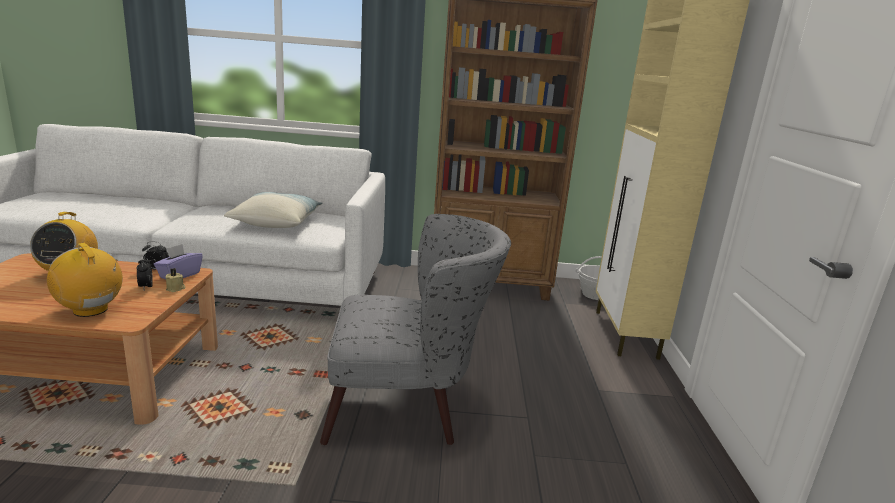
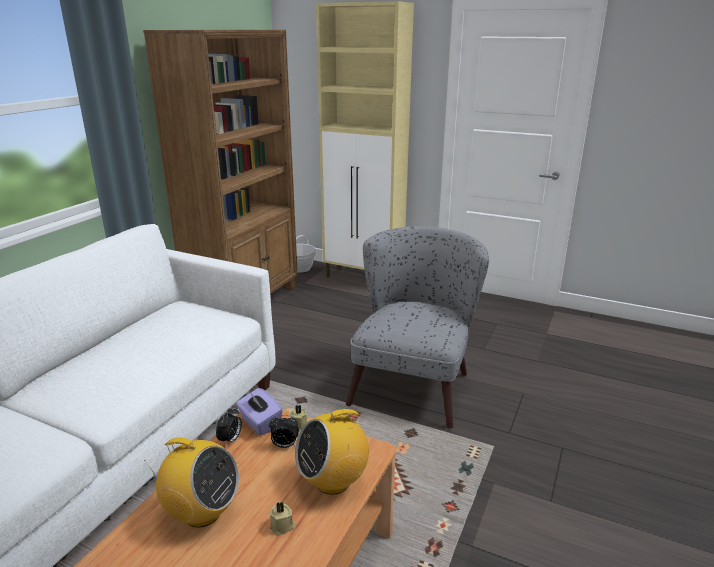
camera: 65 degrees left, 5 degrees up
pillow [224,192,323,228] -> none
none -> beige candle [270,501,295,536]

